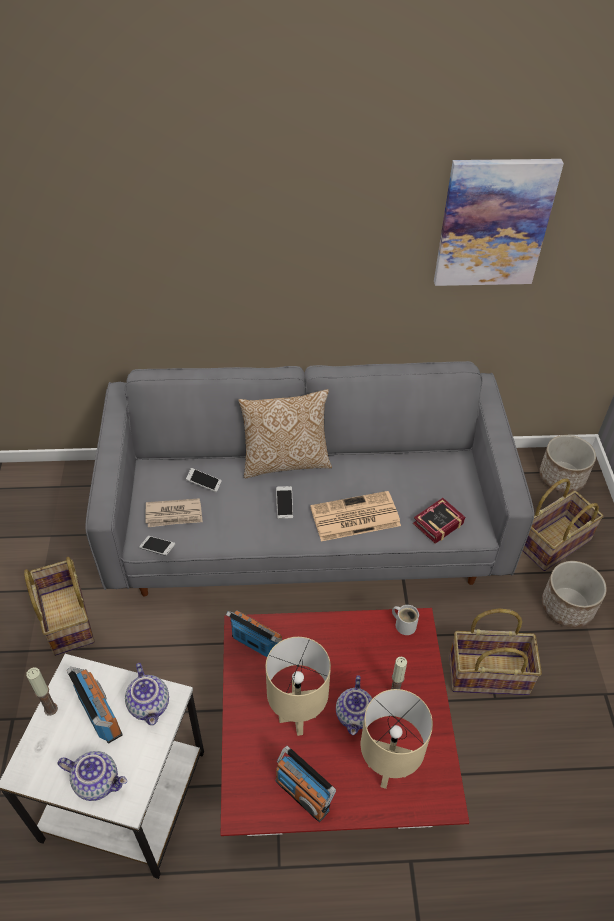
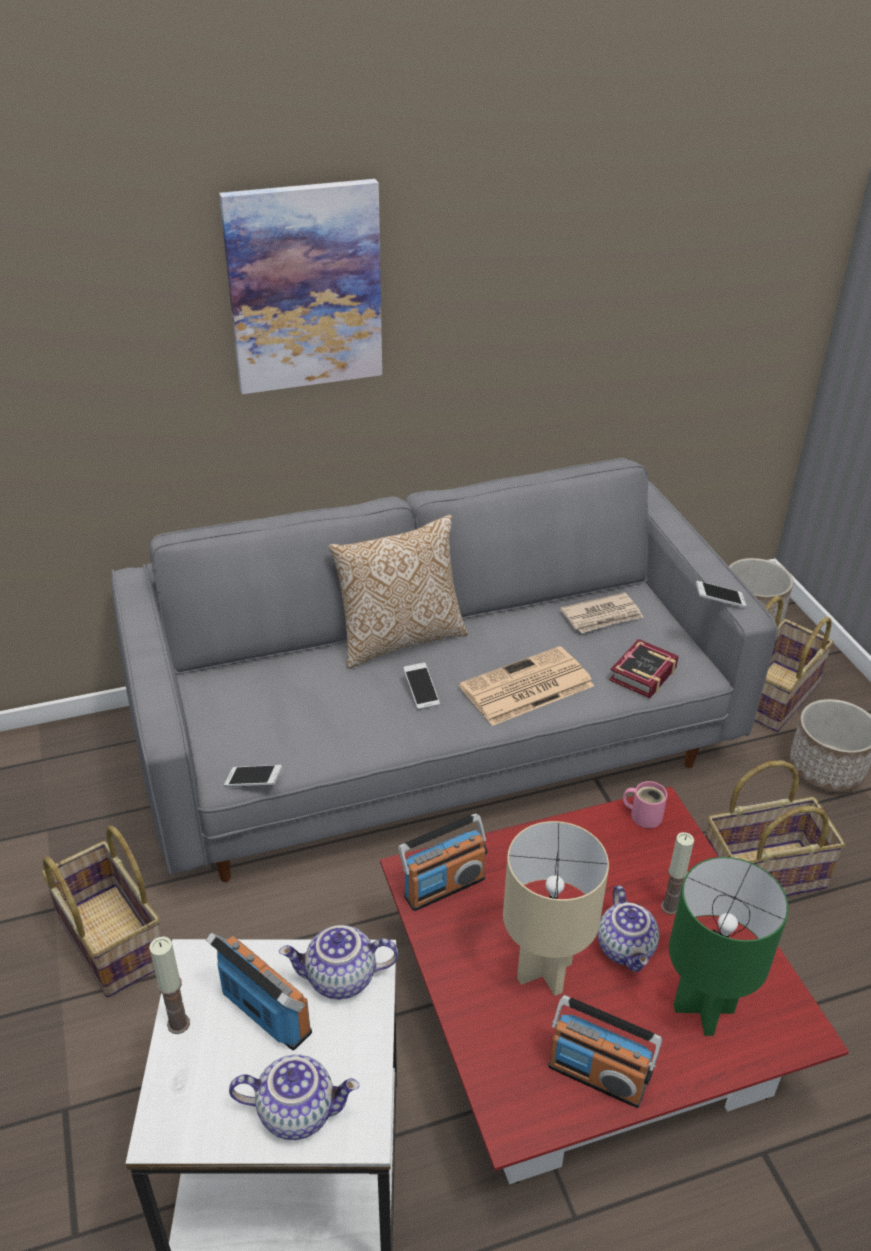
camera: 15 degrees left, 10 degrees down
teapot [125,663,169,725] -> teapot turned 120 degrees clockwise [279,925,398,999]
newspaper [145,498,203,527] -> newspaper moved to [560,592,643,633]
phone [186,468,222,492] -> phone moved to [696,581,747,608]
radio [226,610,282,657] -> radio turned 135 degrees clockwise [398,813,487,911]
beige table lamp [361,689,433,789] -> green table lamp [669,857,788,1036]
white mug [392,605,419,635] -> pink mug [623,781,667,828]
picture [434,159,564,286] -> picture moved to [219,179,382,394]

